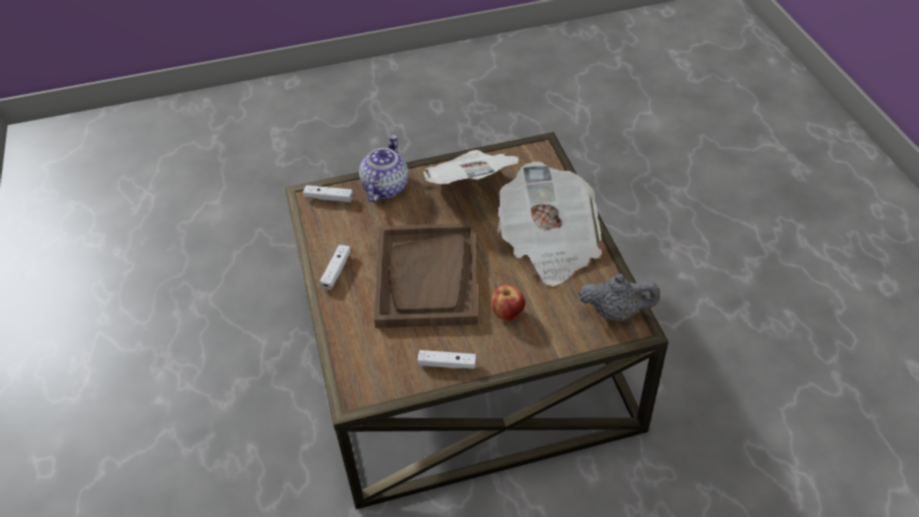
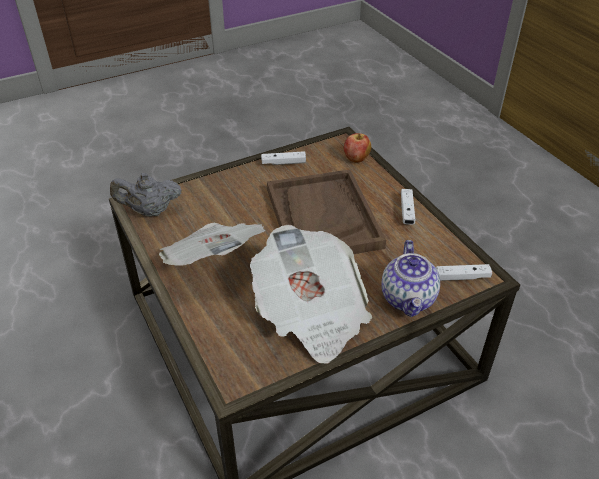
camera: 165 degrees right, 5 degrees down
apple [491,285,525,321] -> apple moved to [344,133,371,163]

